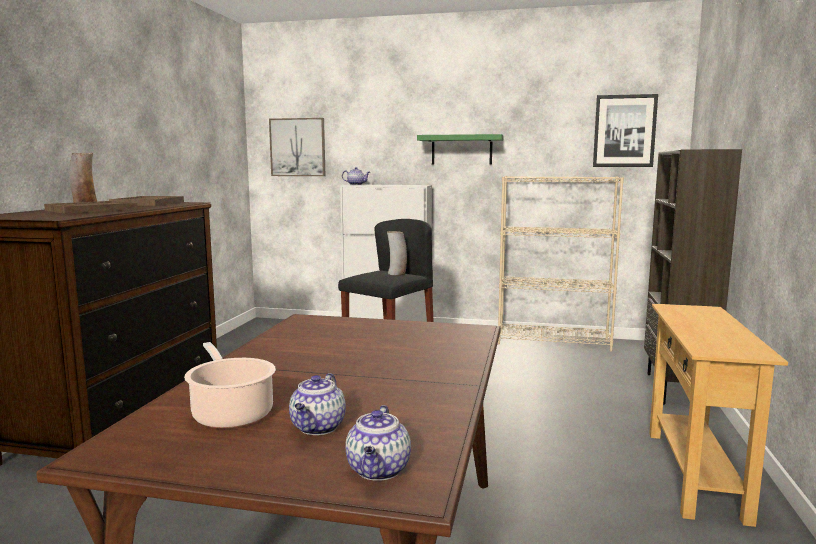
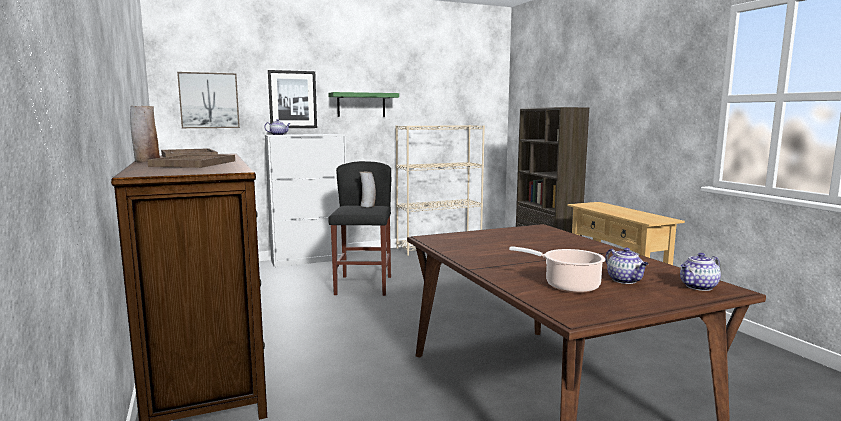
camera: 35 degrees left, 0 degrees up
teapot [346,405,411,481] -> teapot turned 90 degrees clockwise [680,253,721,291]
picture [593,94,658,167] -> picture moved to [268,70,317,128]

